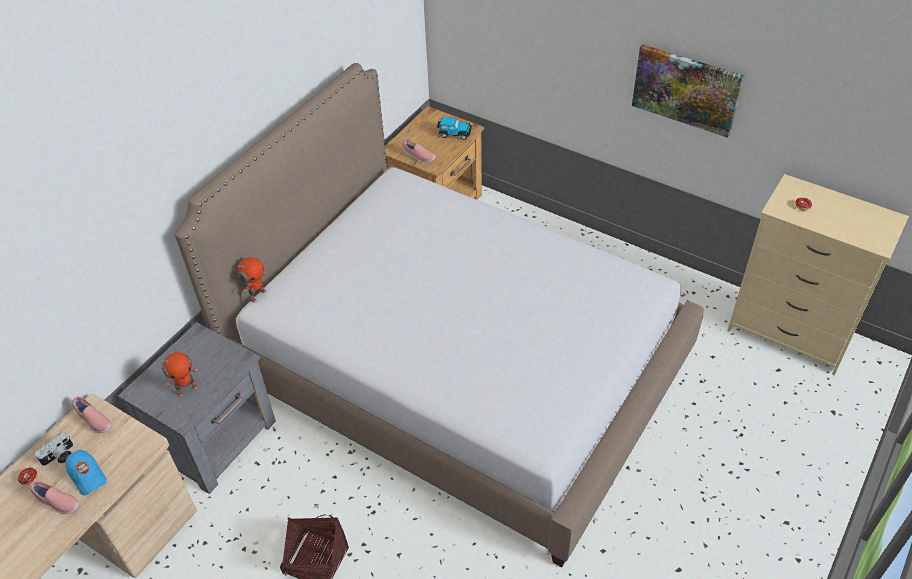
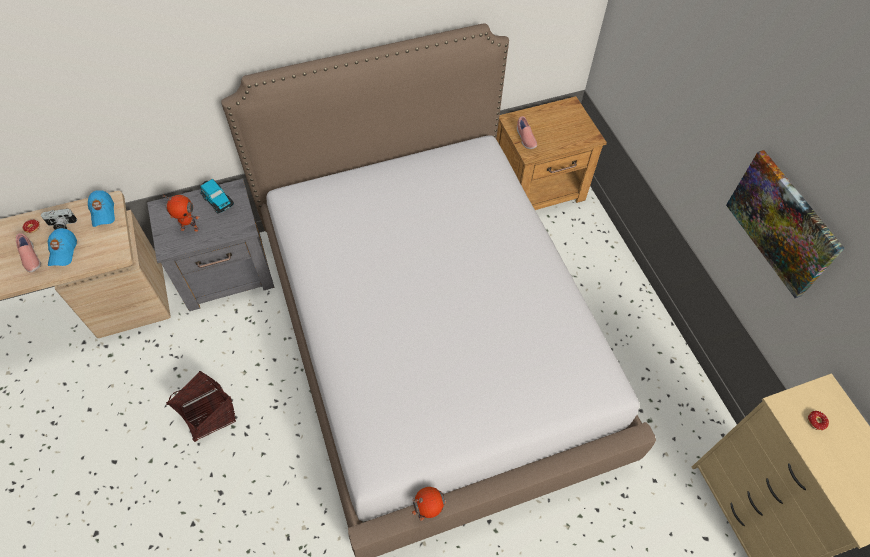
camera: 35 degrees right, 10 degrees up
pink shoe [72,396,112,433] -> blue cap [88,190,115,227]
toy robot [236,257,266,302] -> toy robot moved to [411,487,446,521]
toy car [437,117,472,140] -> toy car moved to [200,179,234,214]

